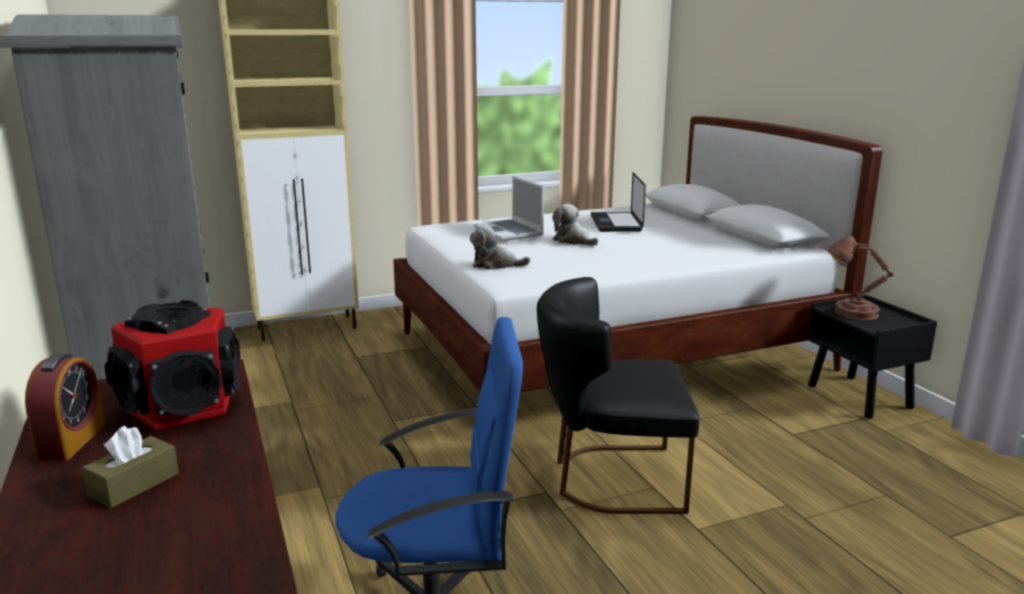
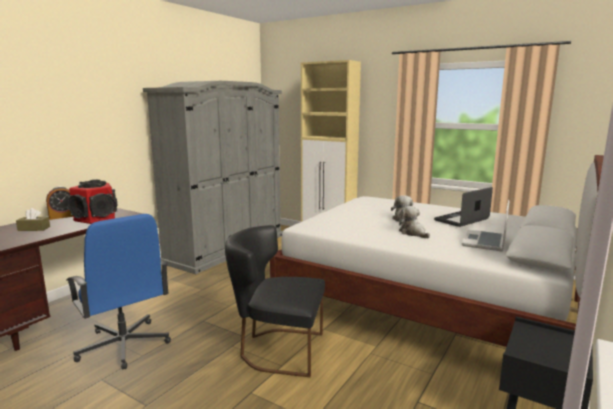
camera: 55 degrees right, 5 degrees down
plush toy [470,225,530,269] -> plush toy moved to [399,206,430,238]
laptop [474,176,544,241] -> laptop moved to [462,200,510,251]
black chair [537,277,699,514] -> black chair turned 45 degrees counterclockwise [225,225,325,377]
brown table lamp [828,236,893,320] -> none

